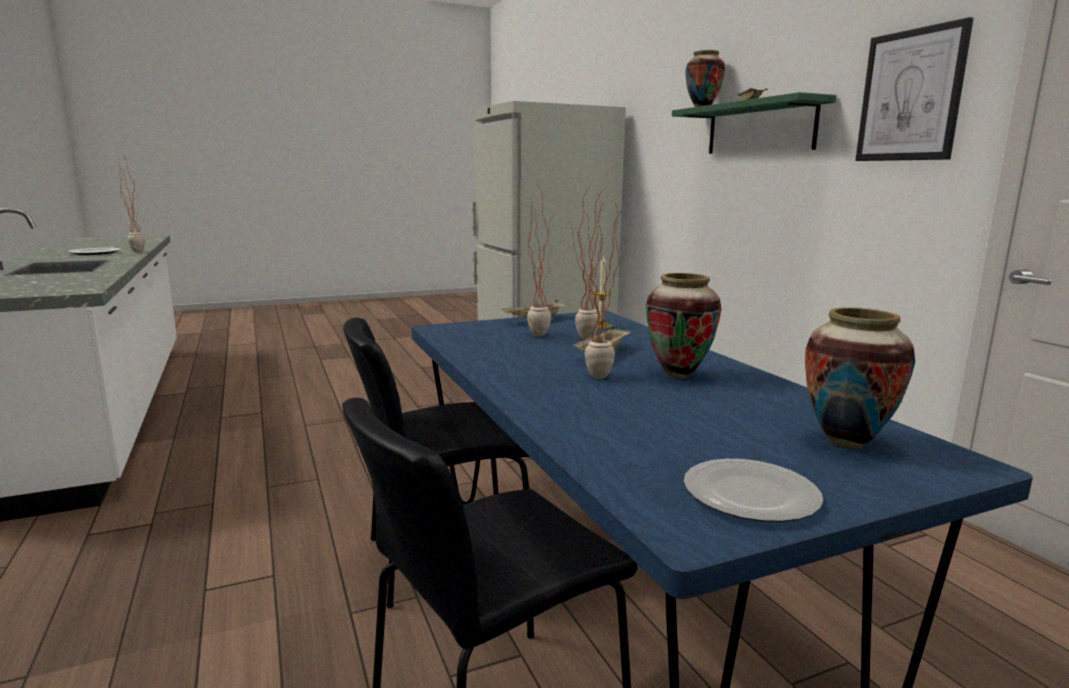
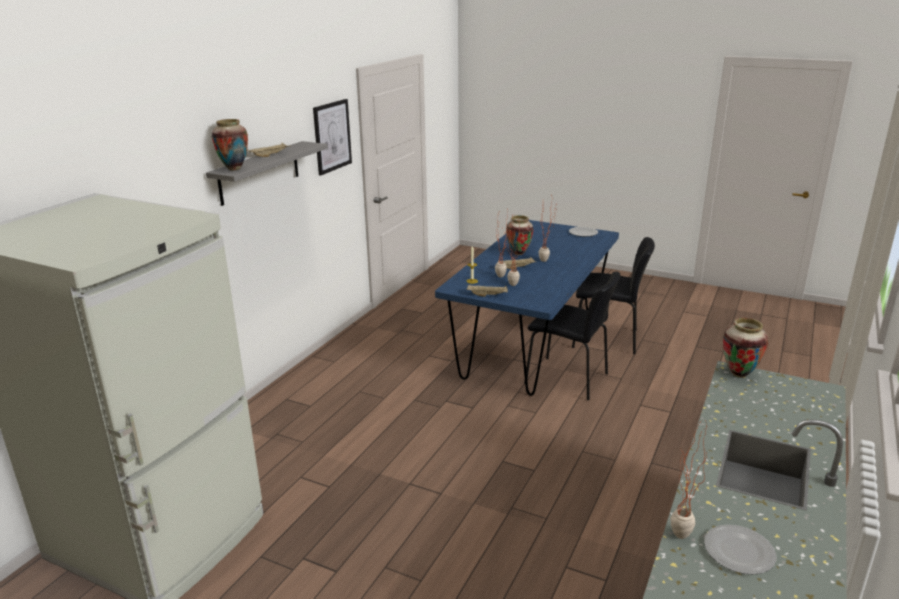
camera: 130 degrees left, 10 degrees up
green shelf [672,92,837,154] -> grey shelf [206,141,328,206]
vase [805,307,915,449] -> vase moved to [723,318,768,378]

